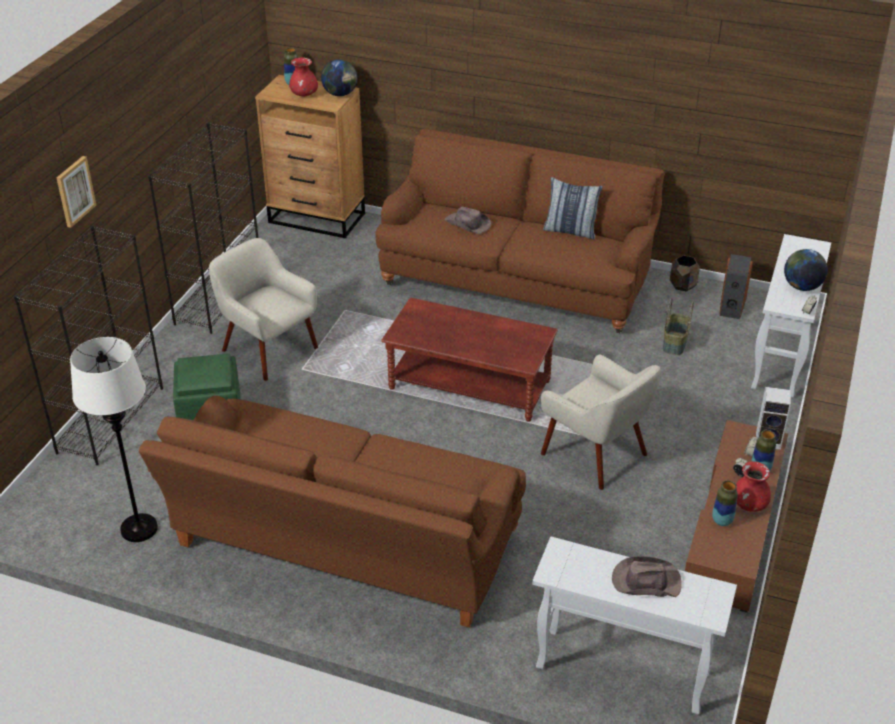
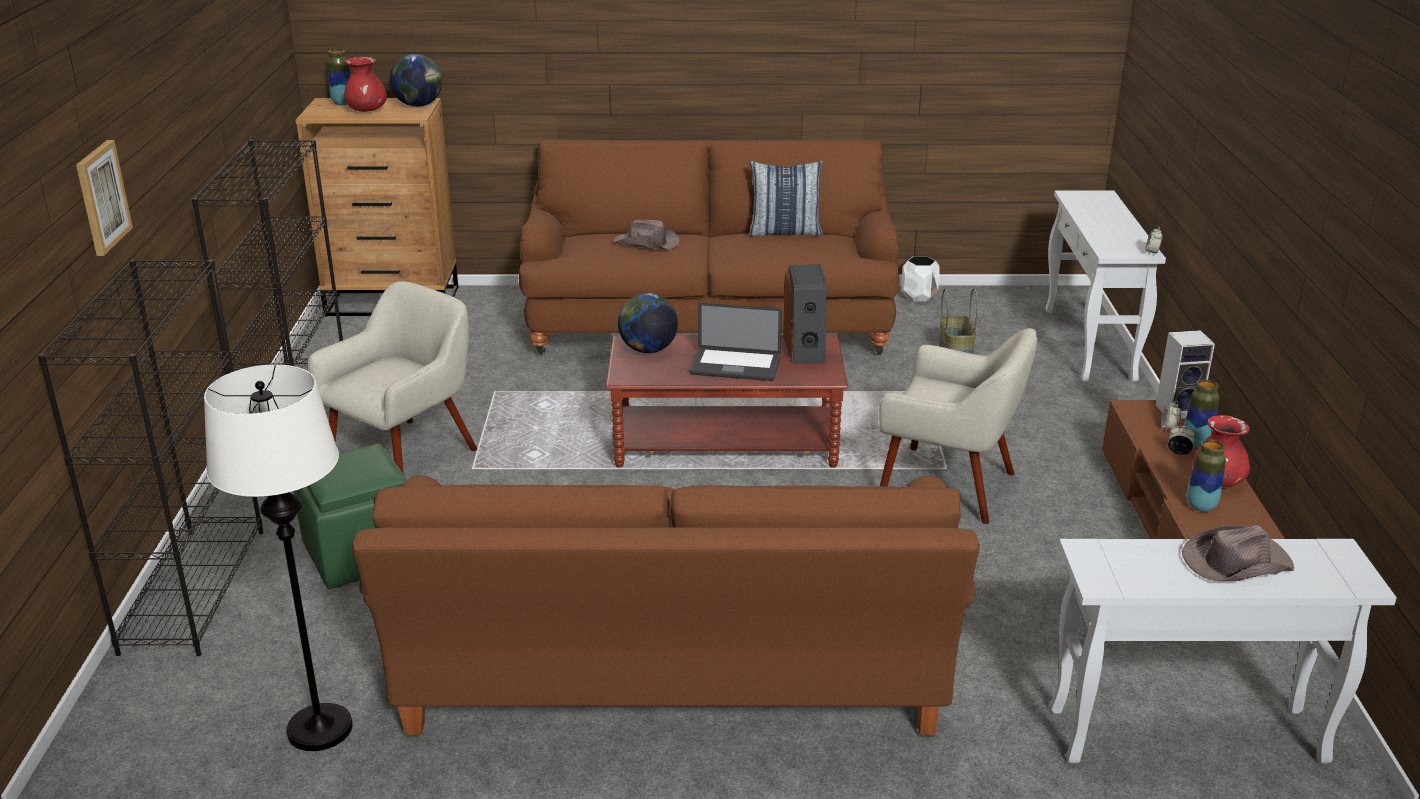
camera: 20 degrees left, 10 degrees down
beige armchair [209,238,318,381] -> beige armchair turned 105 degrees clockwise [308,281,477,473]
brown planter [670,255,700,291] -> white planter [901,256,940,301]
speaker [719,254,753,319] -> speaker moved to [783,264,827,364]
globe [784,249,828,291] -> globe moved to [618,293,678,353]
none -> laptop [690,303,782,381]

